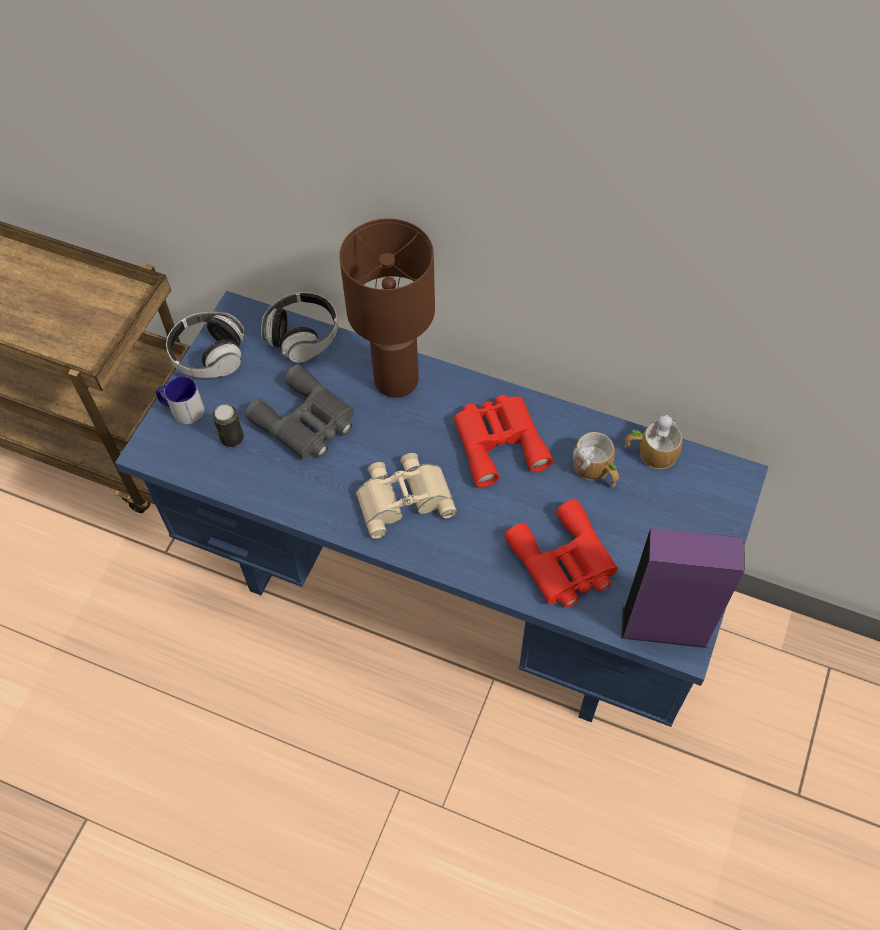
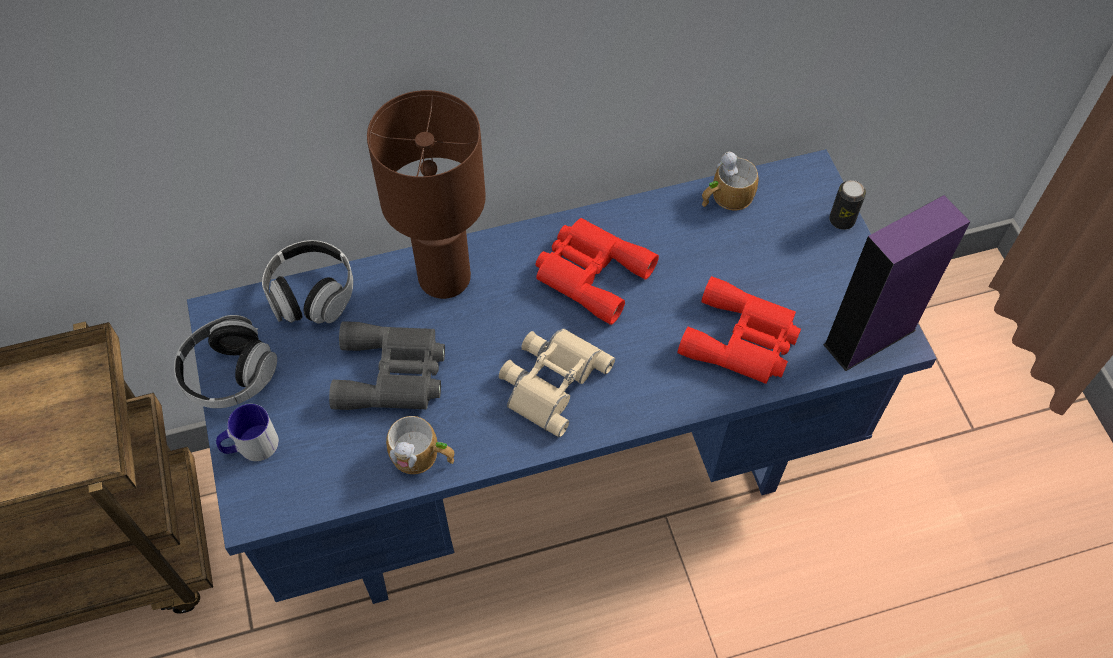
camera: 40 degrees left, 0 degrees up
can [212,404,244,447] -> can moved to [829,180,866,230]
mug [573,432,619,487] -> mug moved to [386,416,454,474]

